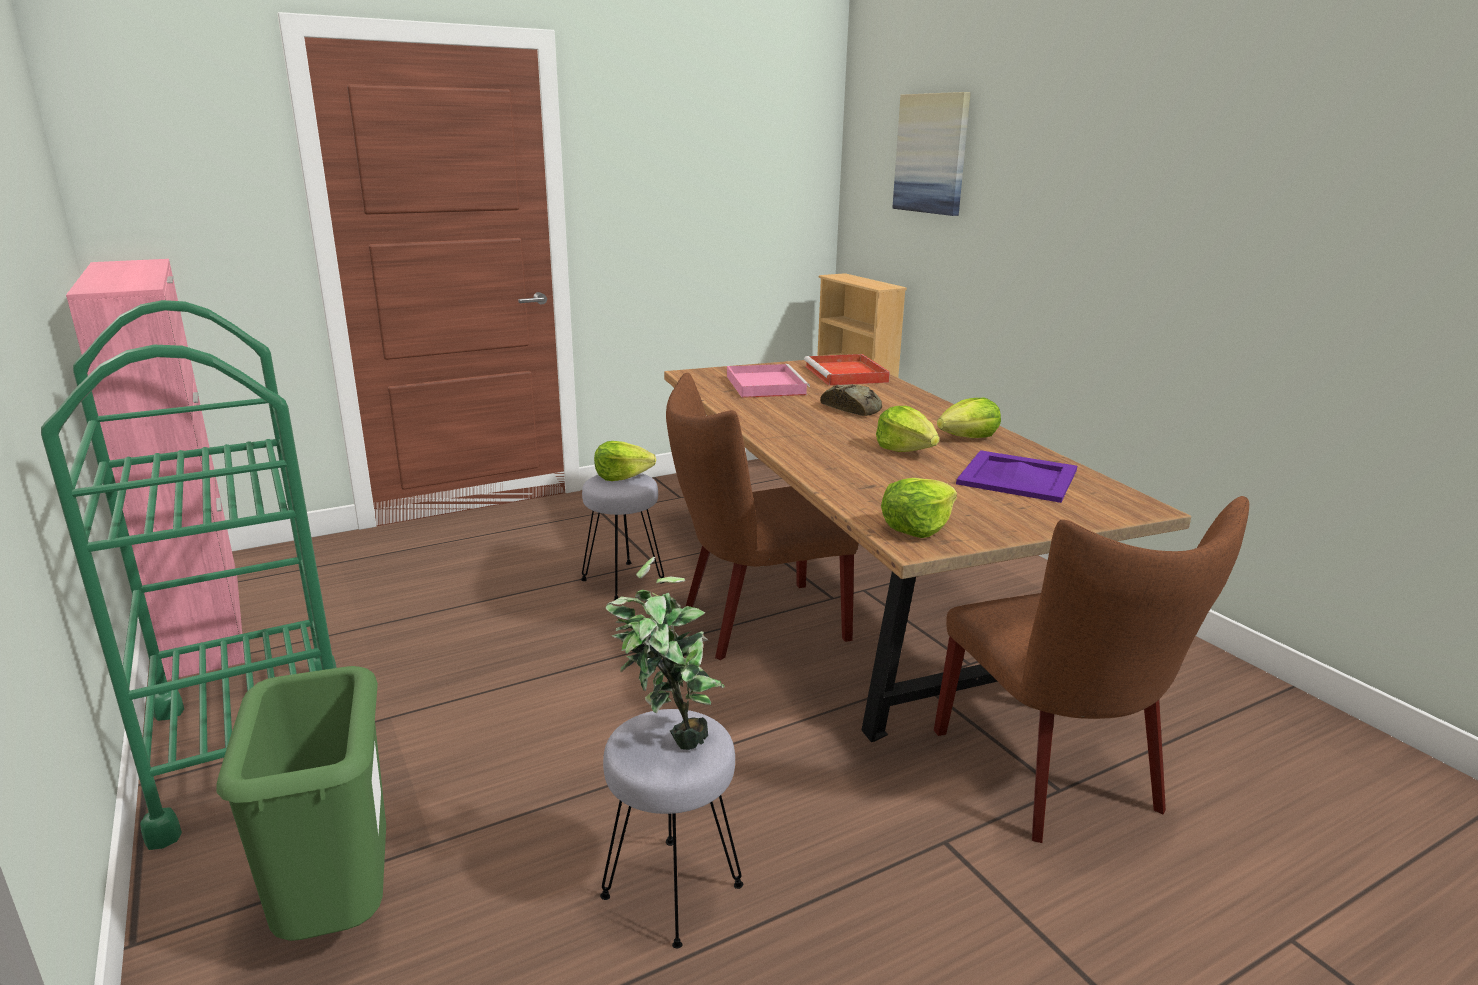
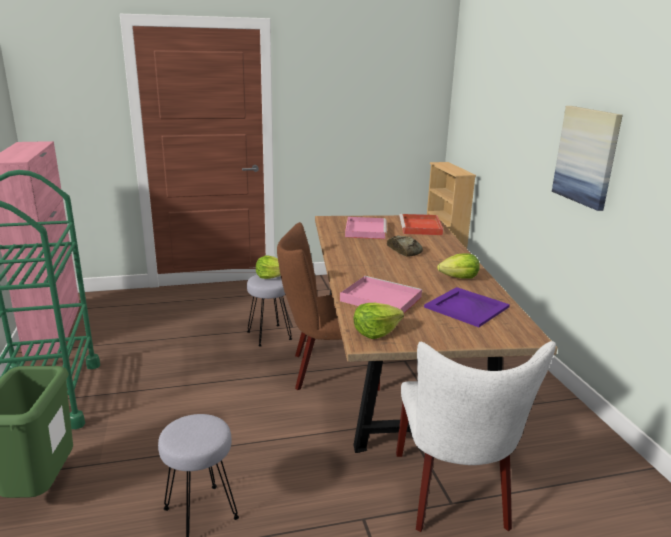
camera: 15 degrees right, 0 degrees up
potted plant [606,557,725,750] -> none
lettuce [876,406,939,452] -> none
picture [892,92,971,216] -> picture moved to [552,106,623,211]
brown chair [934,496,1249,843] -> white chair [396,341,556,532]
none -> pink tray [340,276,423,313]

